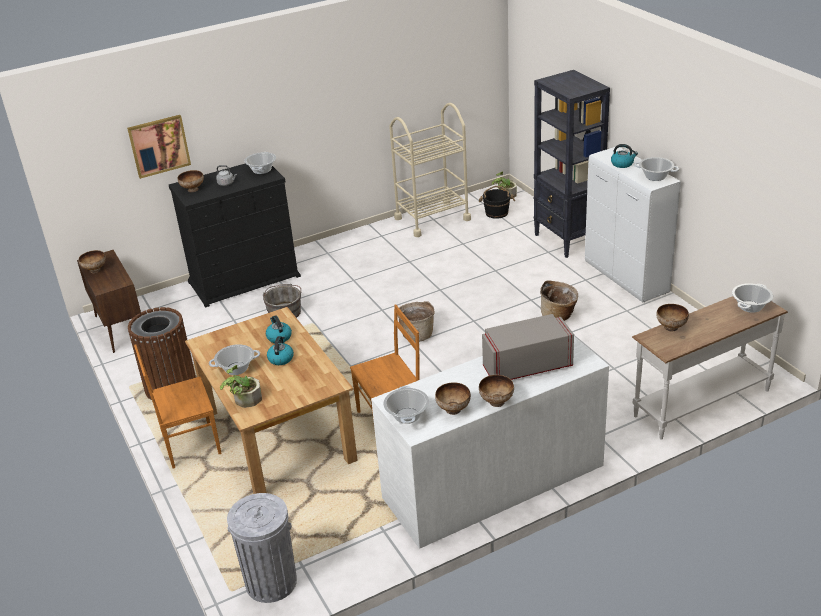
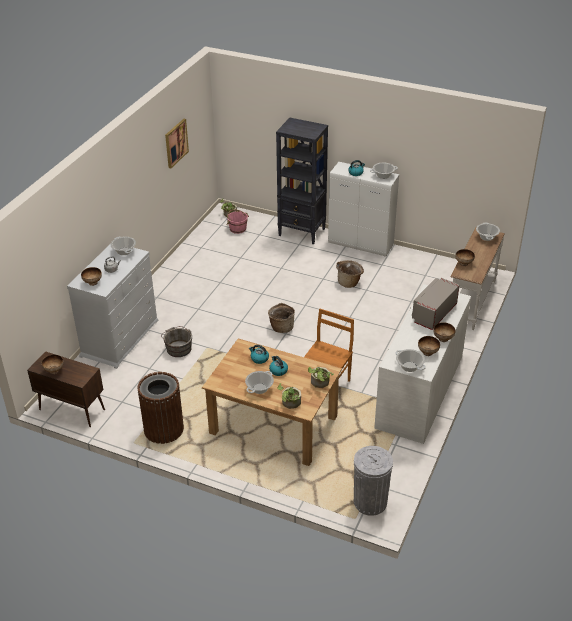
camera: 40 degrees left, 5 degrees up
picture [127,115,191,179] -> picture moved to [165,119,189,168]
brown chair [134,344,222,469] -> none
black dresser [169,164,301,307] -> white dresser [67,244,158,369]
beige cart [389,103,471,237] -> none
black bucket [479,186,515,219] -> pink bucket [226,209,249,234]
none -> potted plant [308,367,334,388]

